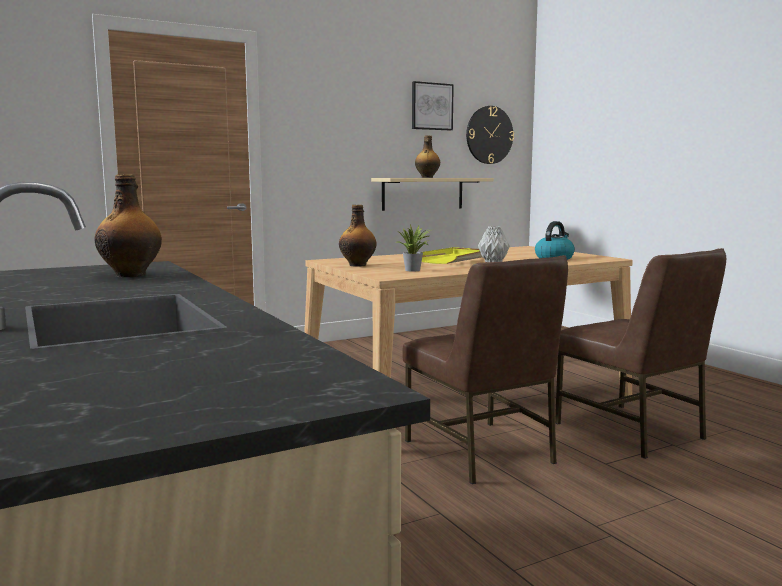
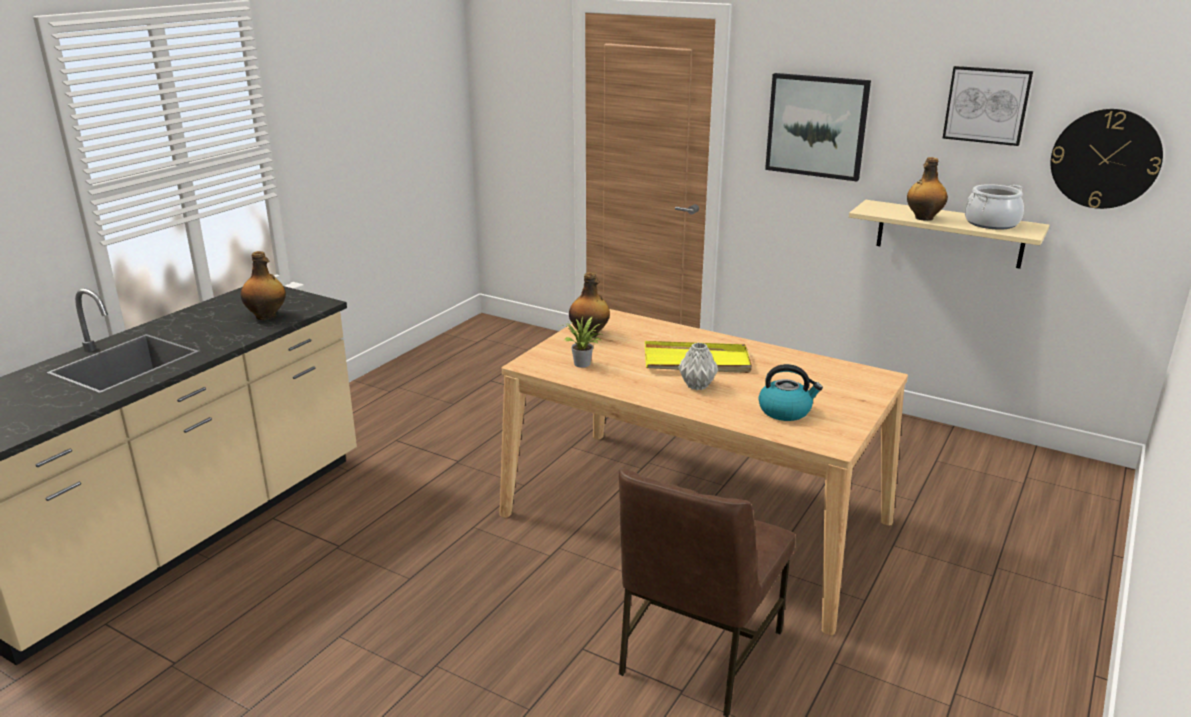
camera: 60 degrees right, 15 degrees up
brown chair [402,255,568,484] -> none
none -> picture [765,73,871,181]
none -> cooking pot [964,184,1024,230]

